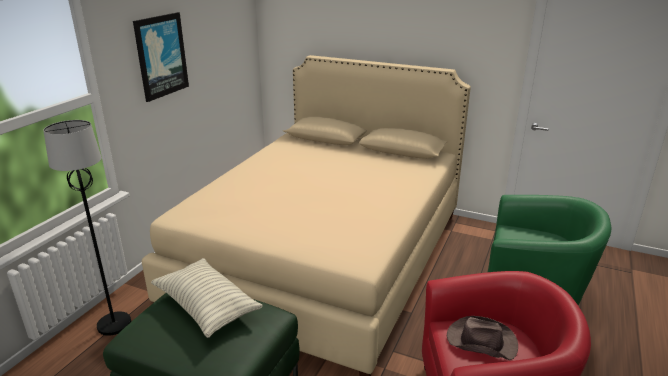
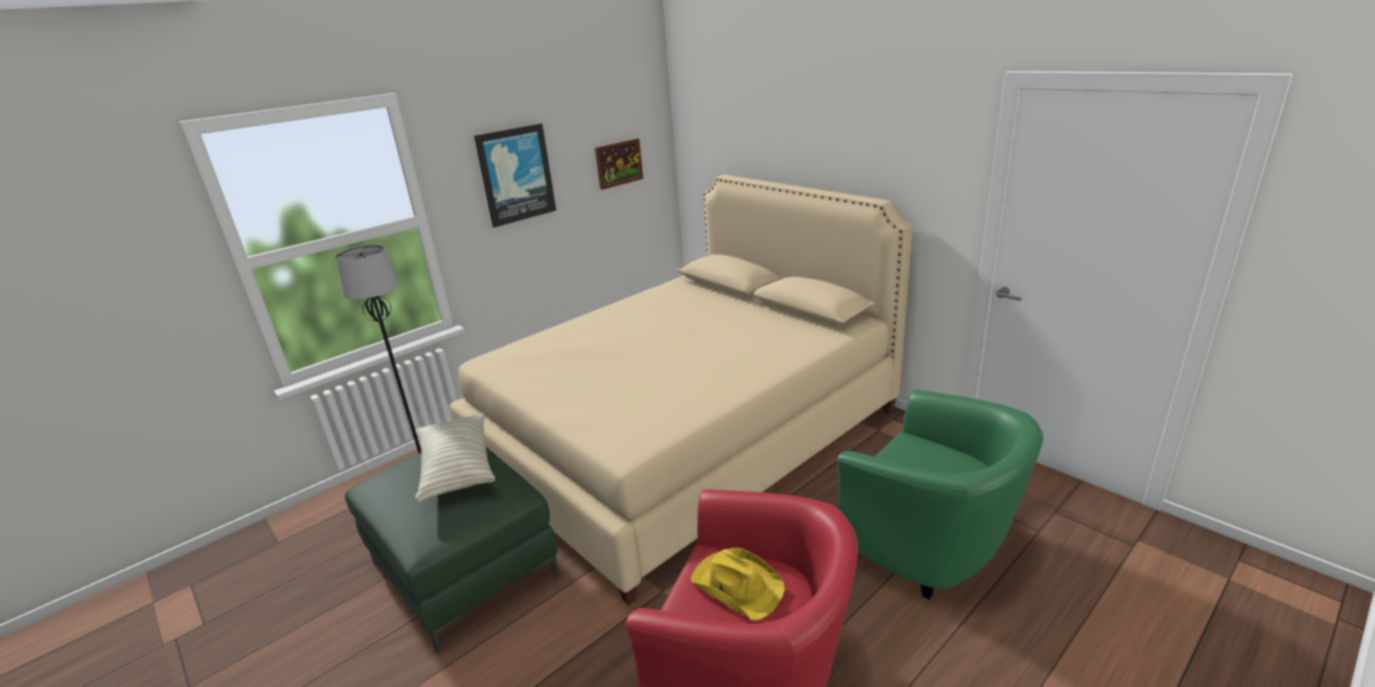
camera: 25 degrees right, 0 degrees up
brown hat [447,316,518,360] -> yellow hat [691,548,785,620]
none -> picture [595,138,643,190]

